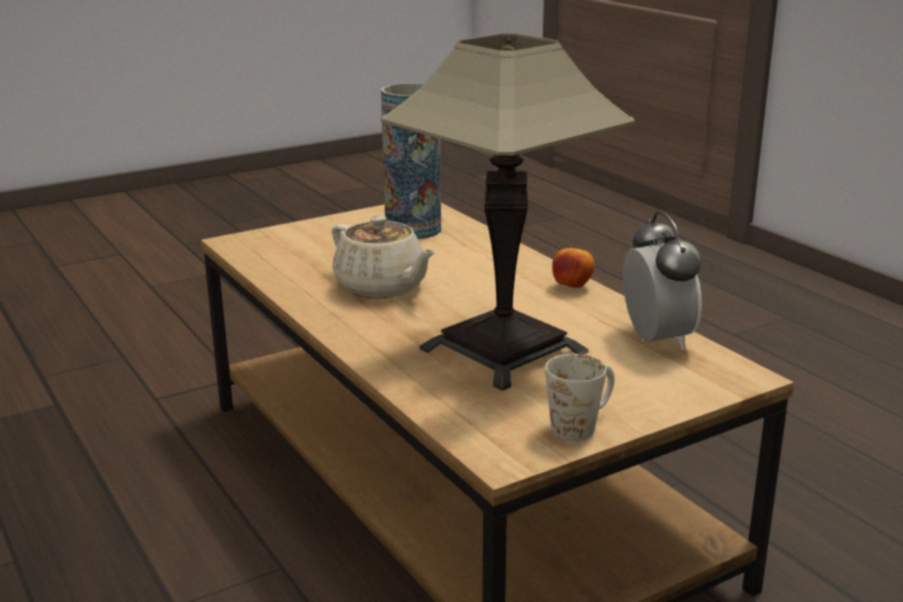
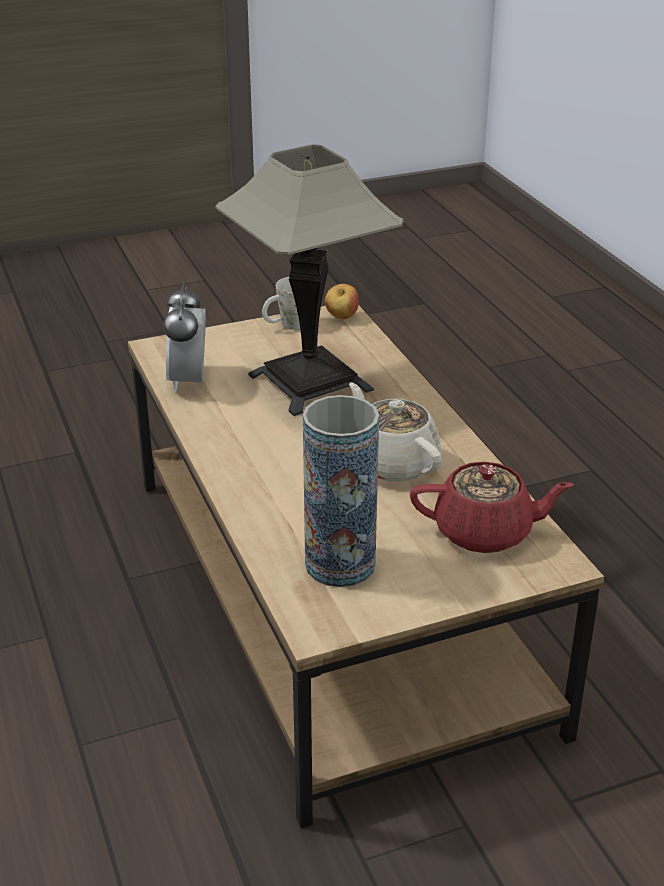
camera: 170 degrees left, 10 degrees up
apple [552,247,594,289] -> apple moved to [325,284,359,319]
none -> red teapot [410,462,574,553]

